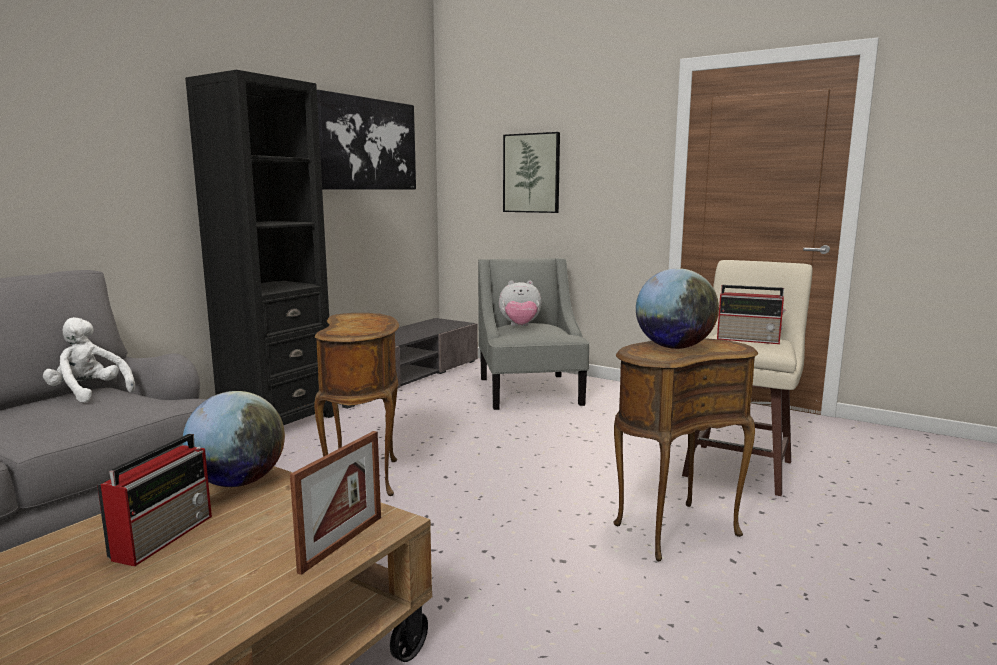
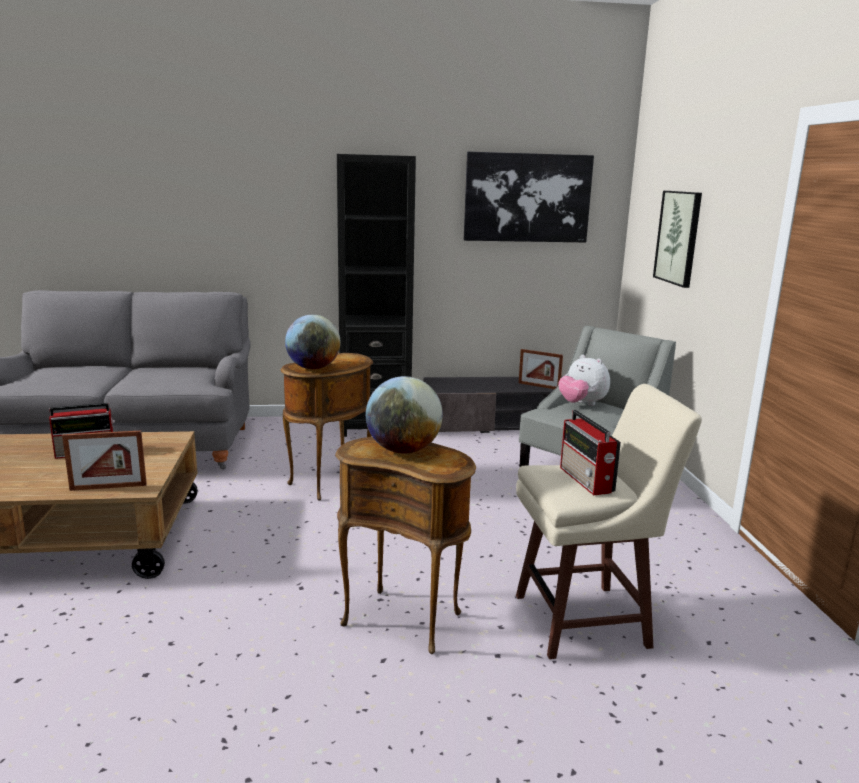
camera: 50 degrees right, 5 degrees up
white plush toy [43,317,135,403] -> none
globe [182,391,285,487] -> globe moved to [285,314,341,369]
none -> picture frame [519,349,563,389]

